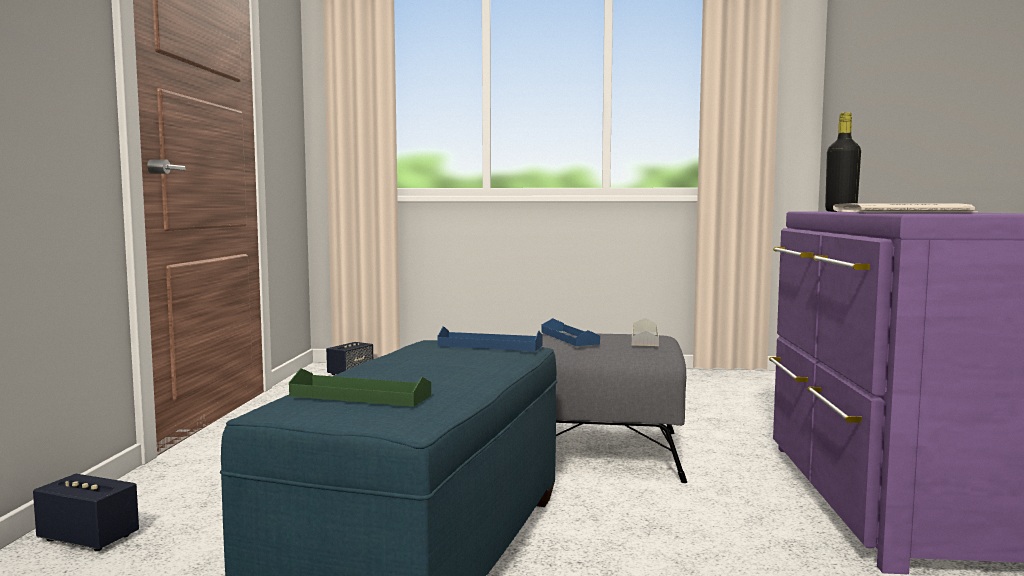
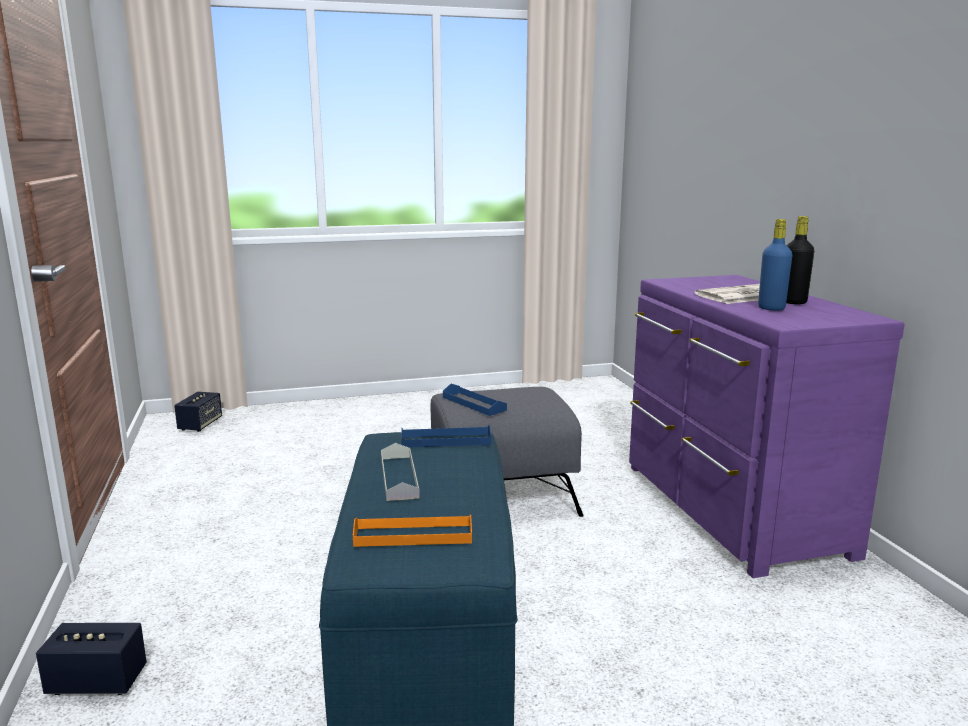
camera: 20 degrees left, 10 degrees up
green tray [289,368,431,407] -> orange tray [353,515,472,547]
grey tray [632,318,659,346] -> grey tray moved to [381,443,420,501]
black bottle [825,113,861,212] -> black bottle moved to [786,216,814,304]
none -> blue bottle [758,219,792,311]

